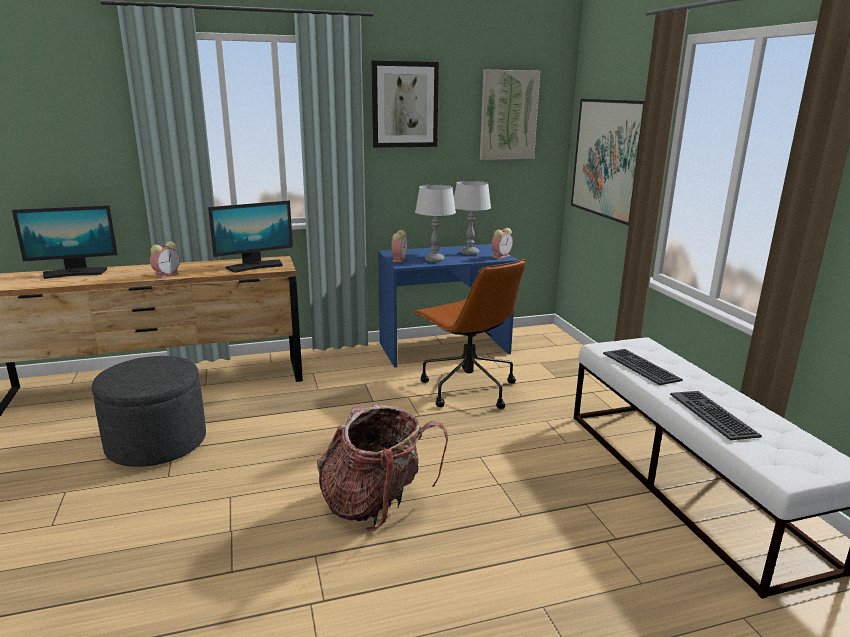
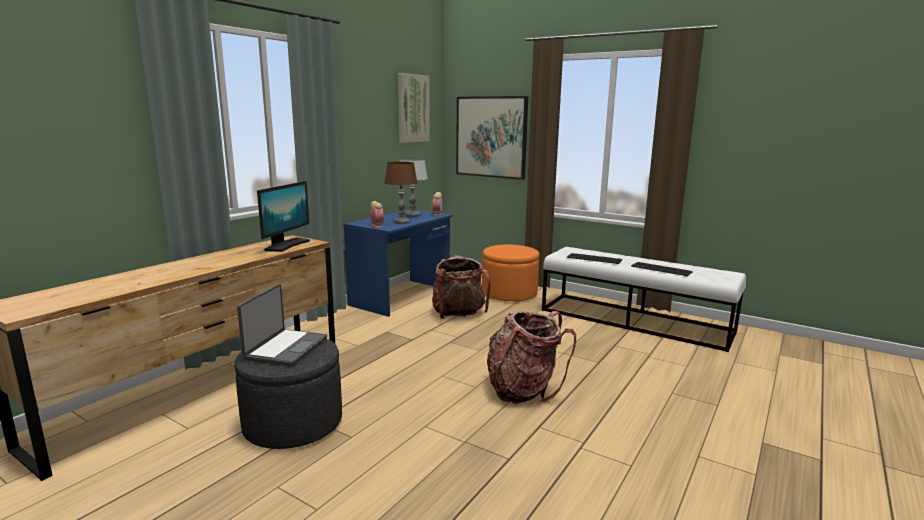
camera: 40 degrees left, 5 degrees down
monitor [12,205,118,279] -> none
alarm clock [150,242,180,279] -> none
picture [372,61,439,148] -> none
brown office chair [413,259,526,409] -> backpack [432,255,491,319]
grey table lamp [415,185,456,262] -> brown table lamp [385,162,417,224]
none -> laptop [237,284,327,366]
none -> orange ottoman [482,245,539,302]

